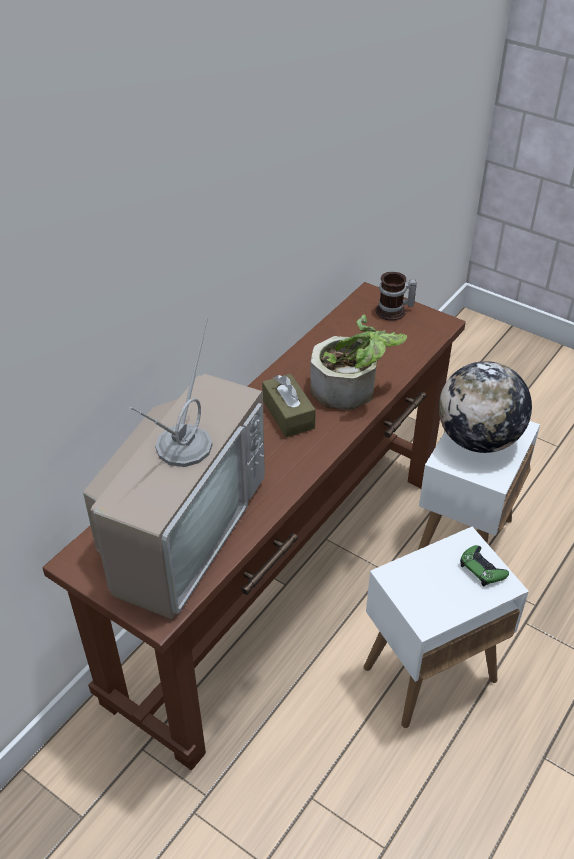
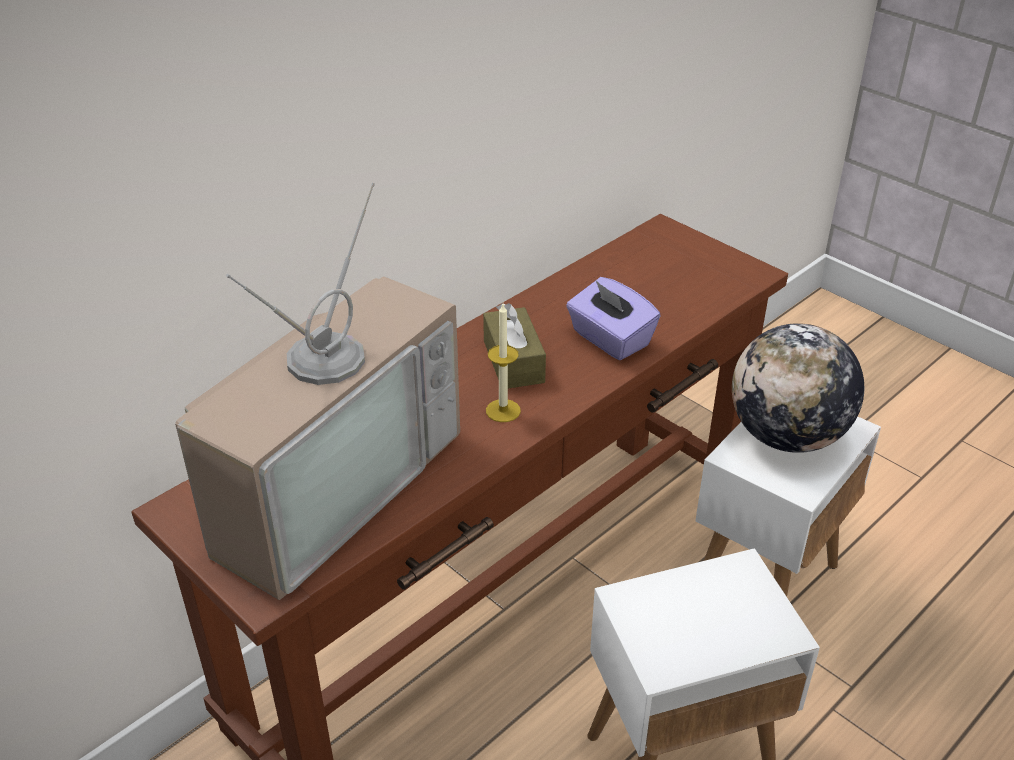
camera: 10 degrees right, 5 degrees down
potted plant [310,314,407,410] -> purple tissue box [566,277,661,360]
mug [376,272,417,321] -> none
green game controller [460,545,509,586] -> none
none -> candle [486,304,521,422]

